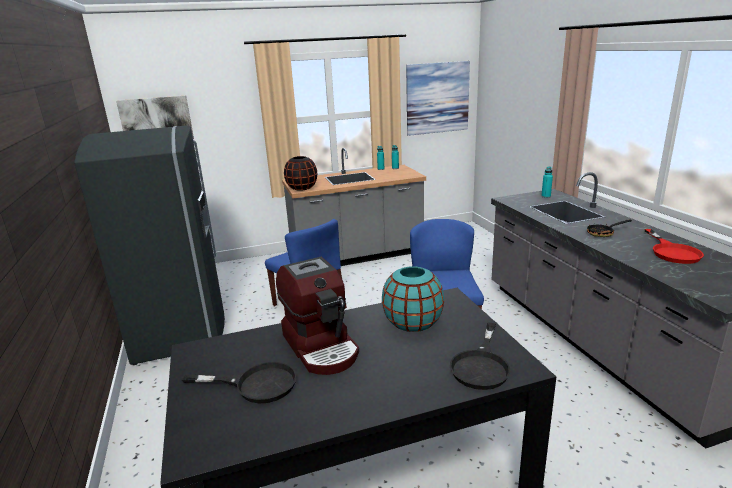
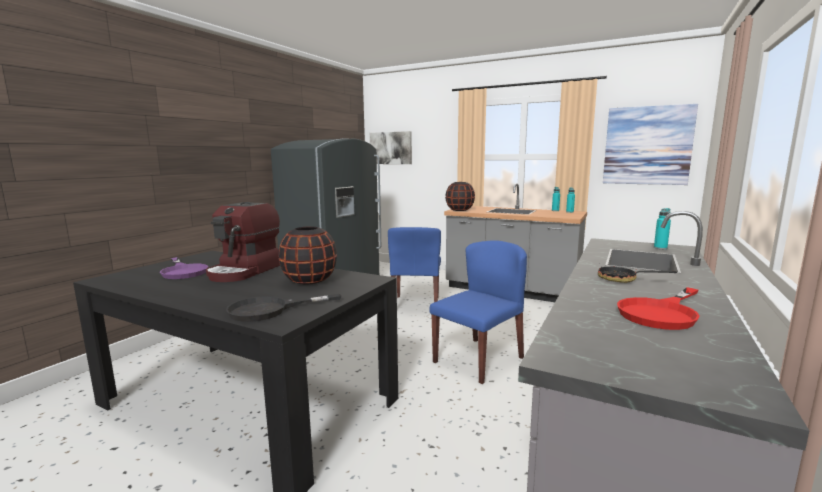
camera: 45 degrees right, 10 degrees down
black frying pan [182,362,297,403] -> purple frying pan [160,257,208,279]
turquoise vase [382,266,444,332] -> black vase [278,227,337,285]

